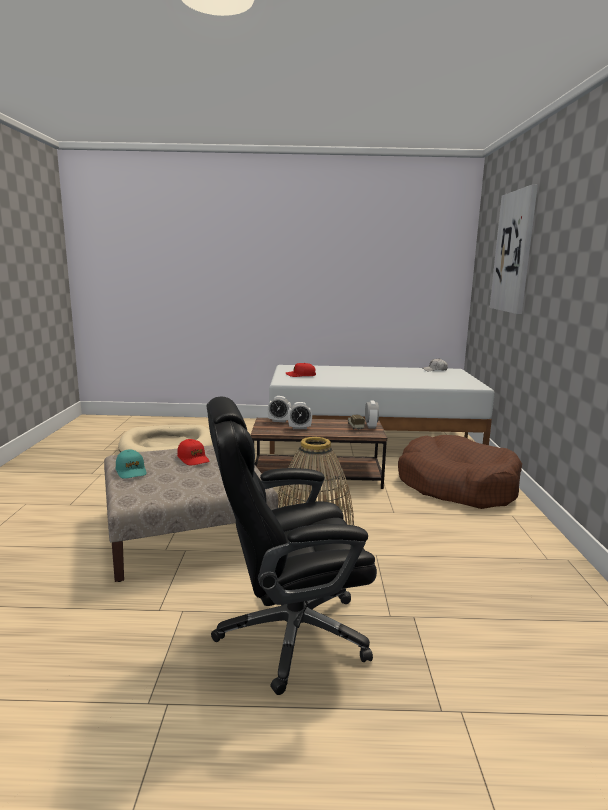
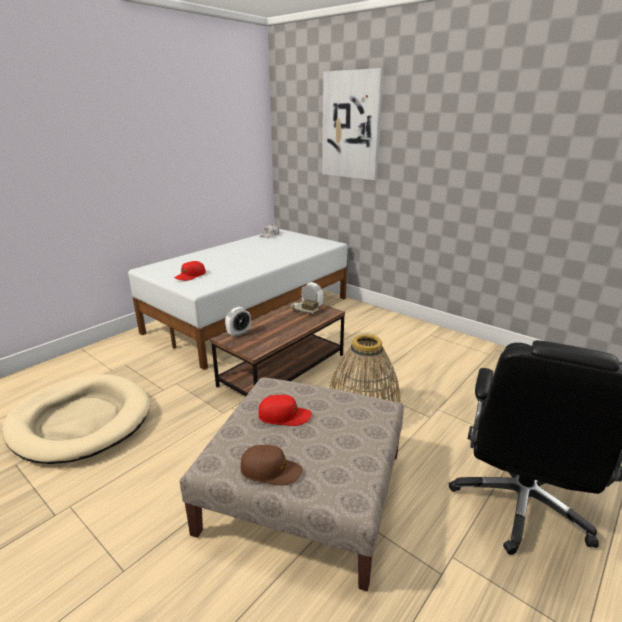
camera: 50 degrees left, 10 degrees up
turquoise cap [116,449,147,479] -> brown cap [240,445,303,486]
alarm clock [288,402,312,429] -> none
brown dog bed [398,435,522,509] -> none

